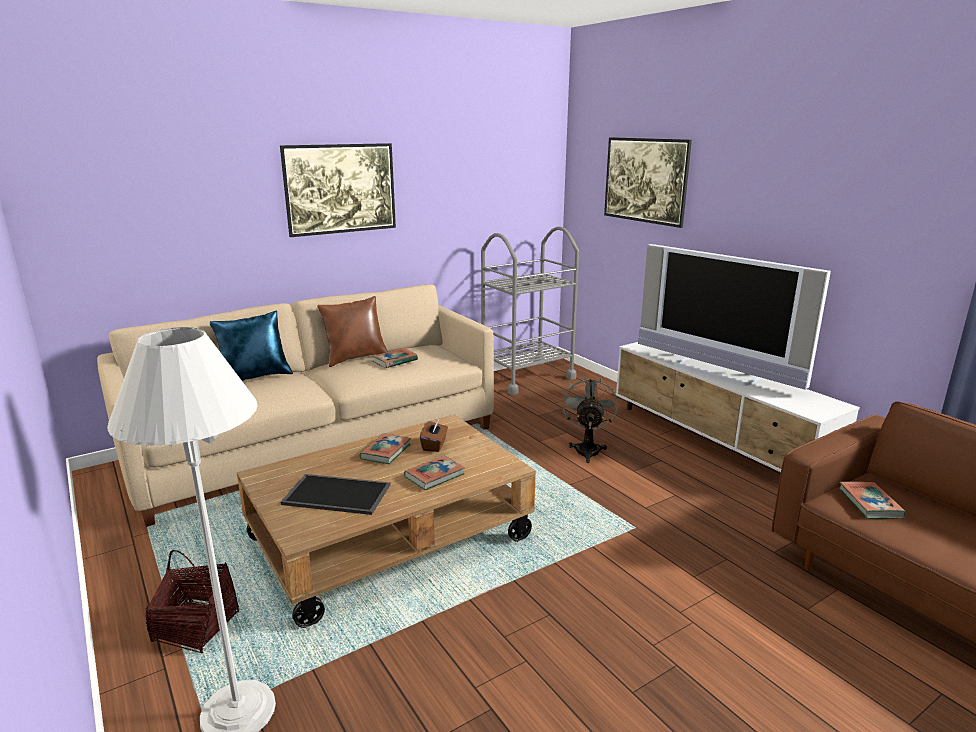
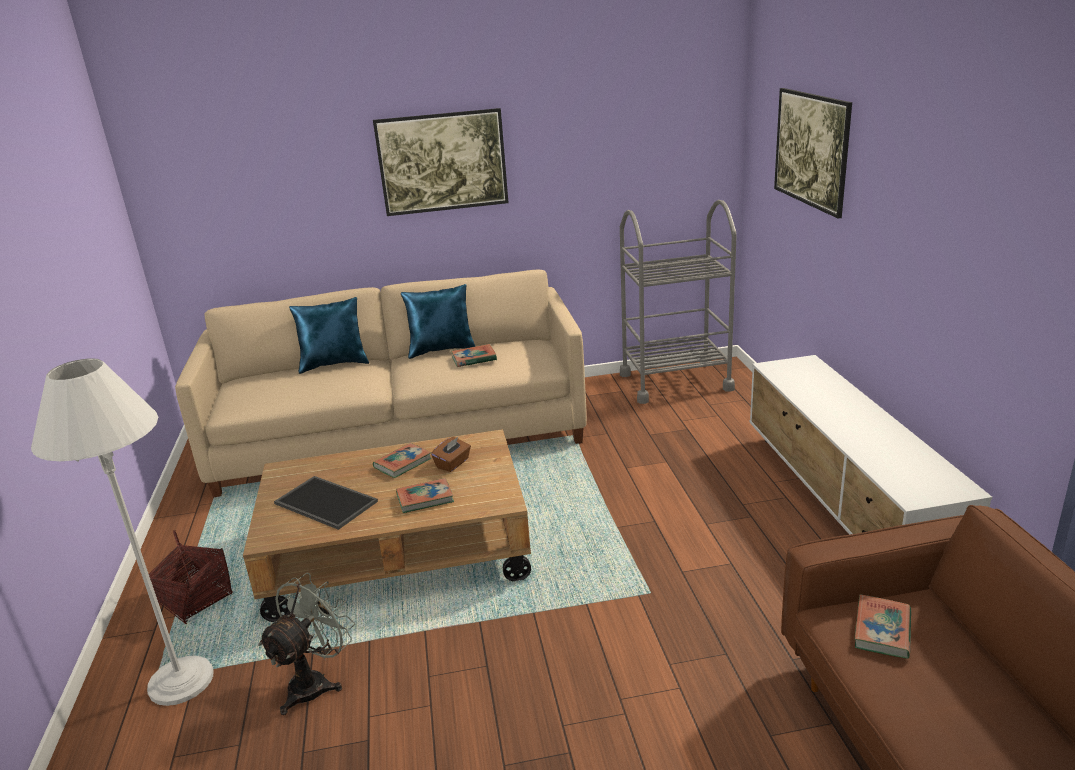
camera: 25 degrees right, 5 degrees up
brown pillow [317,296,388,367] -> blue pillow [401,284,475,359]
grey fan [562,376,618,463] -> grey fan moved to [258,573,355,715]
television [638,244,831,390] -> none

